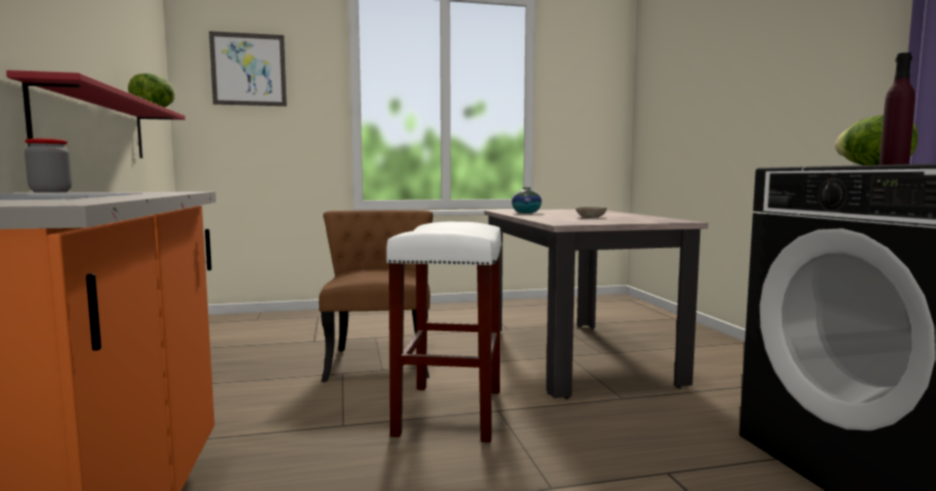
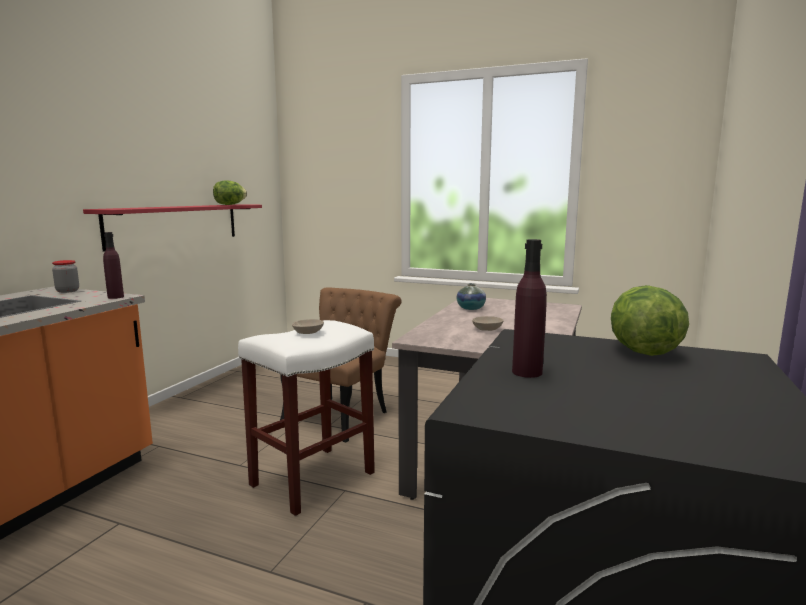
camera: 35 degrees right, 5 degrees up
picture [209,31,287,106] -> none
none -> purple bottle [103,232,124,299]
none -> beige bowl [292,319,324,334]

